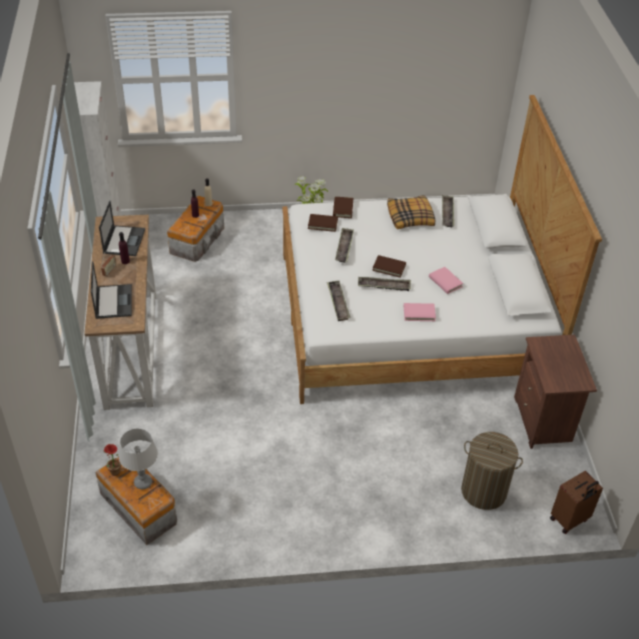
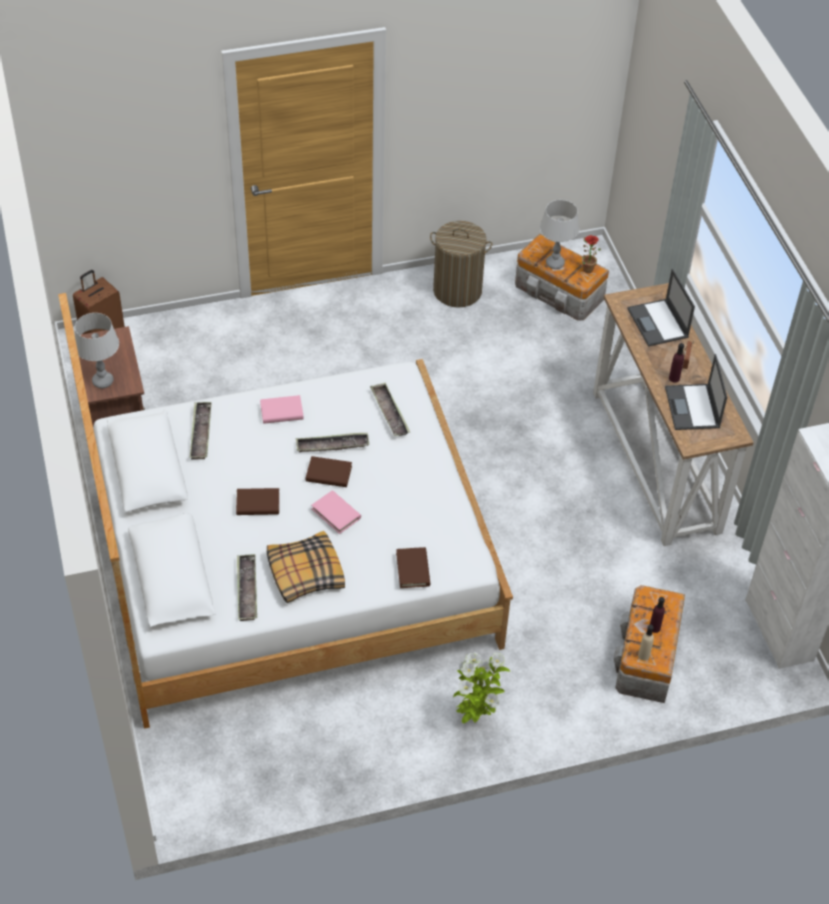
camera: 170 degrees right, 5 degrees up
brown book [308,214,338,232] -> brown book moved to [236,488,279,515]
tray [335,228,354,263] -> tray moved to [190,402,212,460]
pink book [429,267,464,294] -> pink book moved to [311,490,361,534]
laundry basket [461,432,523,510] -> laundry basket moved to [430,221,492,308]
none -> grey table lamp [75,313,119,388]

